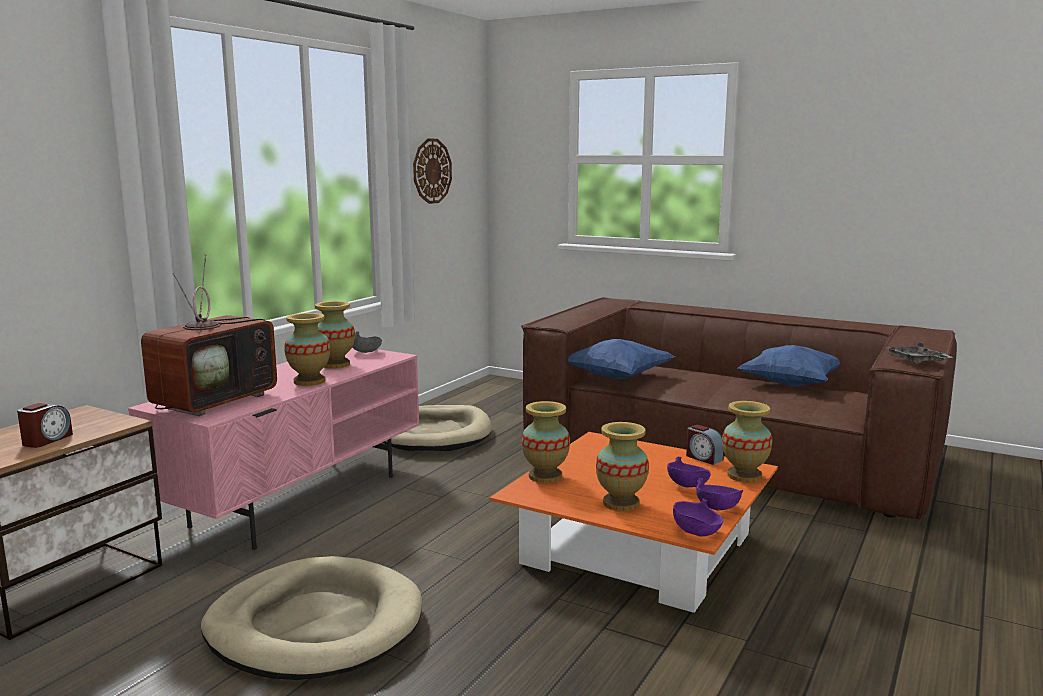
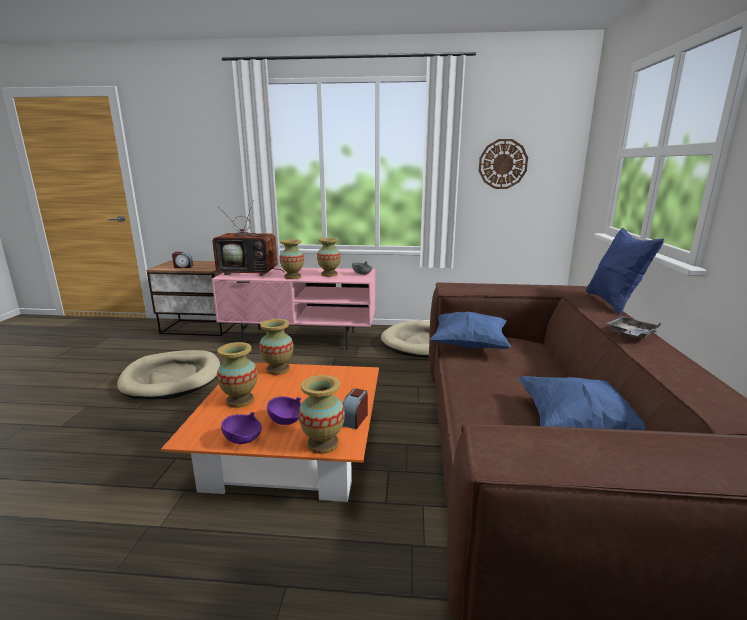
camera: 65 degrees right, 5 degrees up
purple bowl [673,499,724,537] -> none
grey tray [885,342,953,363] -> grey tray moved to [606,316,661,338]
none -> blue pillow [586,228,664,315]

